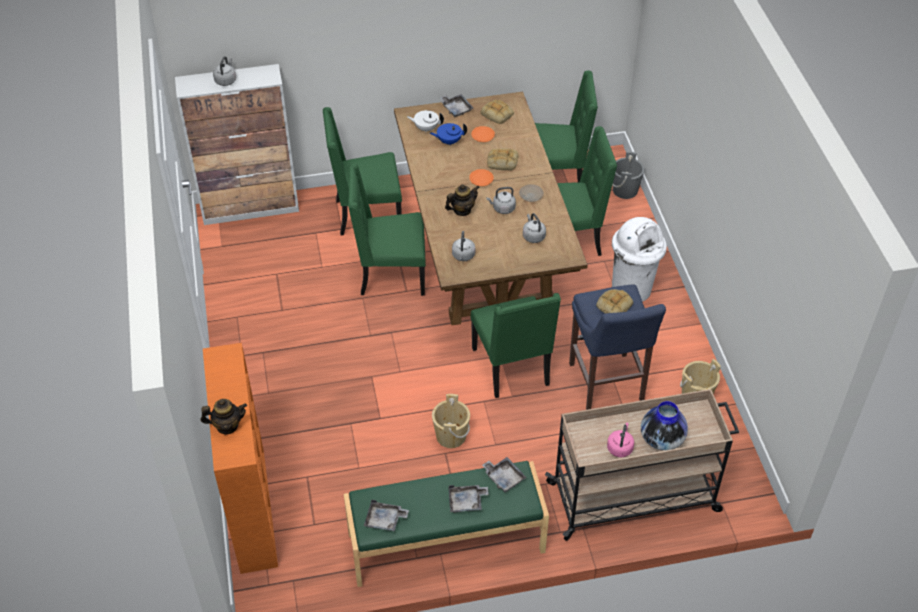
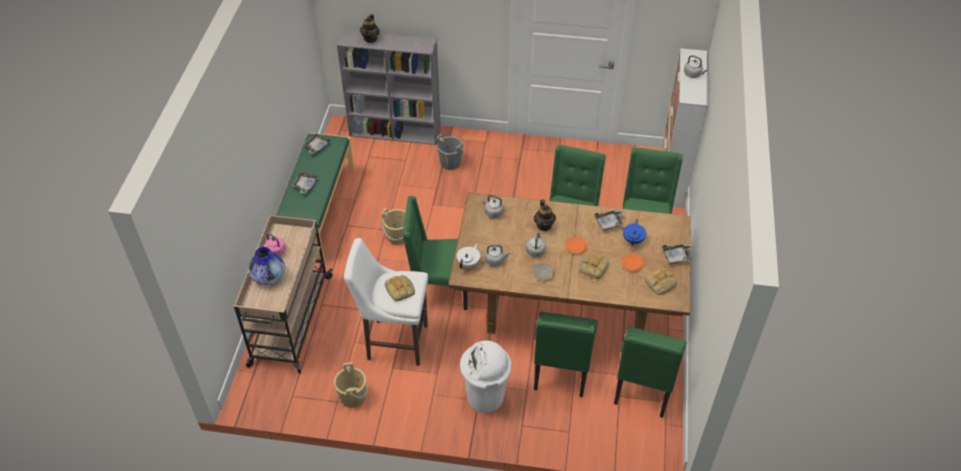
camera: 110 degrees right, 0 degrees up
orange bookcase [203,343,278,574] -> grey bookcase [337,30,441,145]
white teapot [407,110,444,131] -> white teapot moved to [457,243,480,269]
grey tray [482,457,527,492] -> grey tray moved to [595,210,625,231]
blue stool [569,284,666,410] -> white stool [344,238,428,366]
grey bucket [613,151,645,199] -> grey bucket moved to [437,133,464,170]

